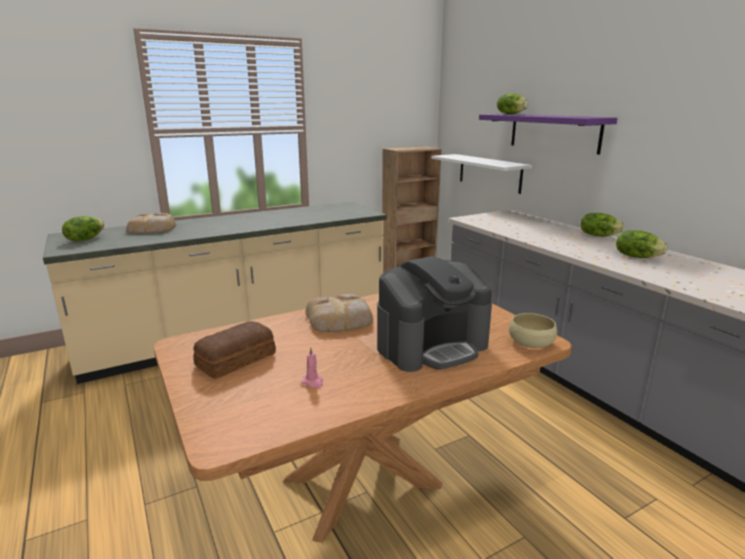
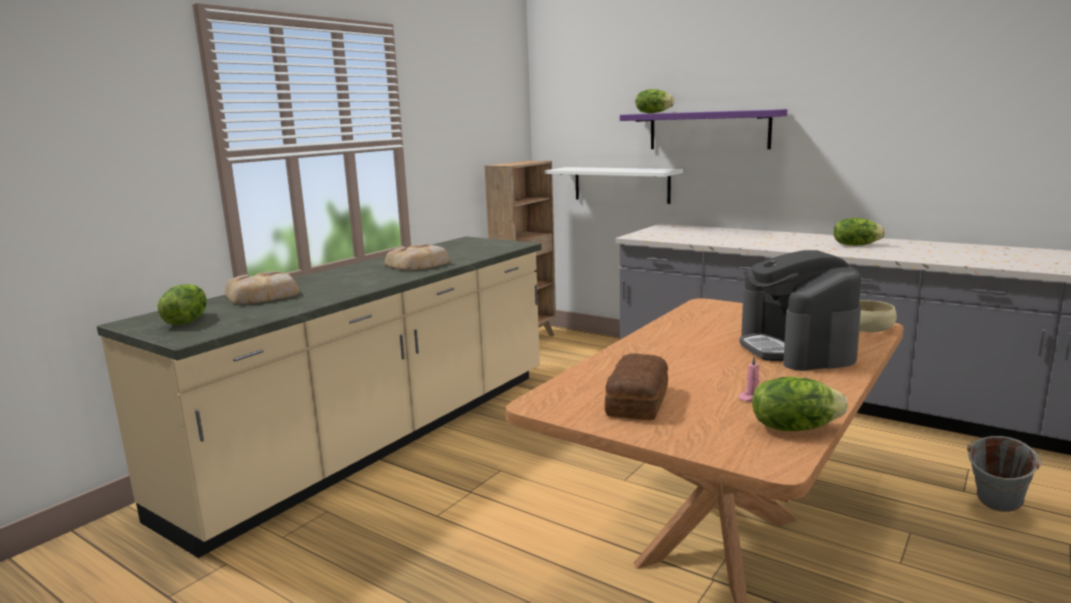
camera: 25 degrees left, 5 degrees down
bread [305,294,373,332] -> bread moved to [384,244,450,271]
coffee machine [377,256,492,372] -> coffee machine turned 135 degrees clockwise [740,250,861,371]
lettuce [581,213,624,236] -> lettuce moved to [752,376,848,431]
none -> grey bucket [967,436,1042,512]

